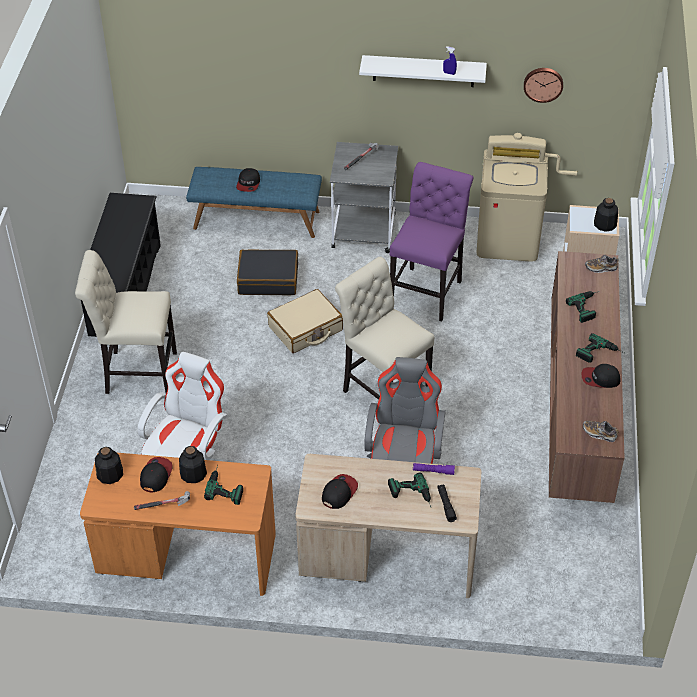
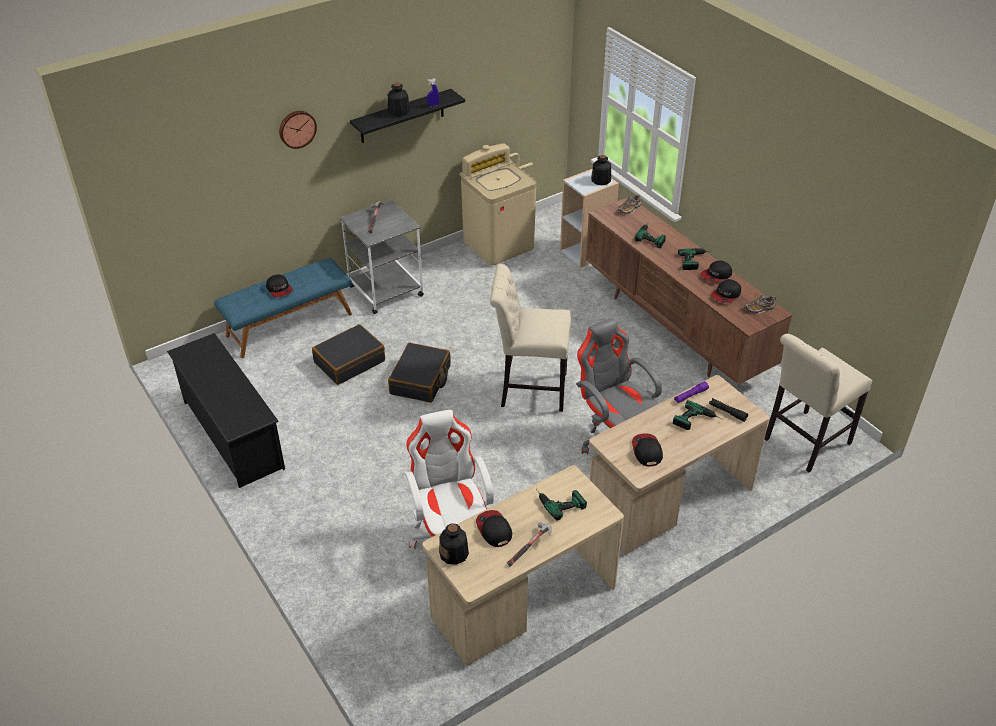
camera: 40 degrees left, 5 degrees down
beige stool [75,250,177,394] -> beige stool moved to [765,334,872,472]
orange desk [80,453,276,596] -> beige desk [422,465,624,666]
bottle [179,446,207,483] -> bottle moved to [388,83,410,116]
beige suitcase [267,289,343,353] -> black suitcase [388,343,451,403]
white shelf [359,55,487,87] -> black shelf [350,89,465,143]
purple stool [390,162,473,321] -> none
wall clock [524,68,563,103] -> wall clock moved to [279,111,317,149]
none -> cap [711,279,741,303]

